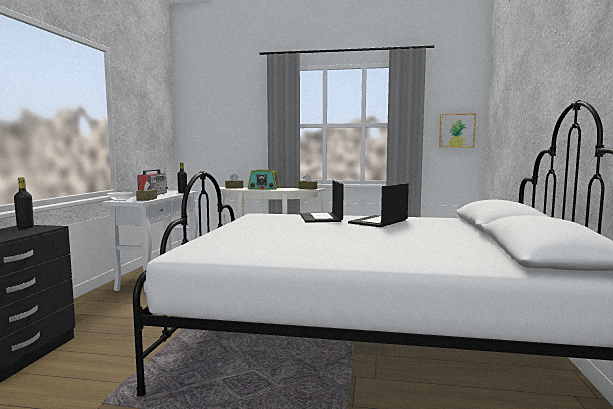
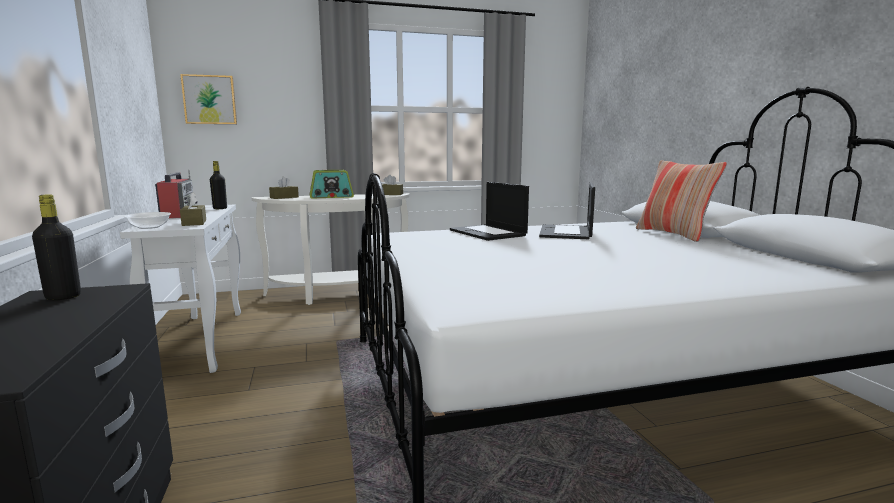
camera: 25 degrees left, 5 degrees up
picture [439,113,476,148] -> picture moved to [180,74,237,124]
none -> pillow [636,160,727,242]

